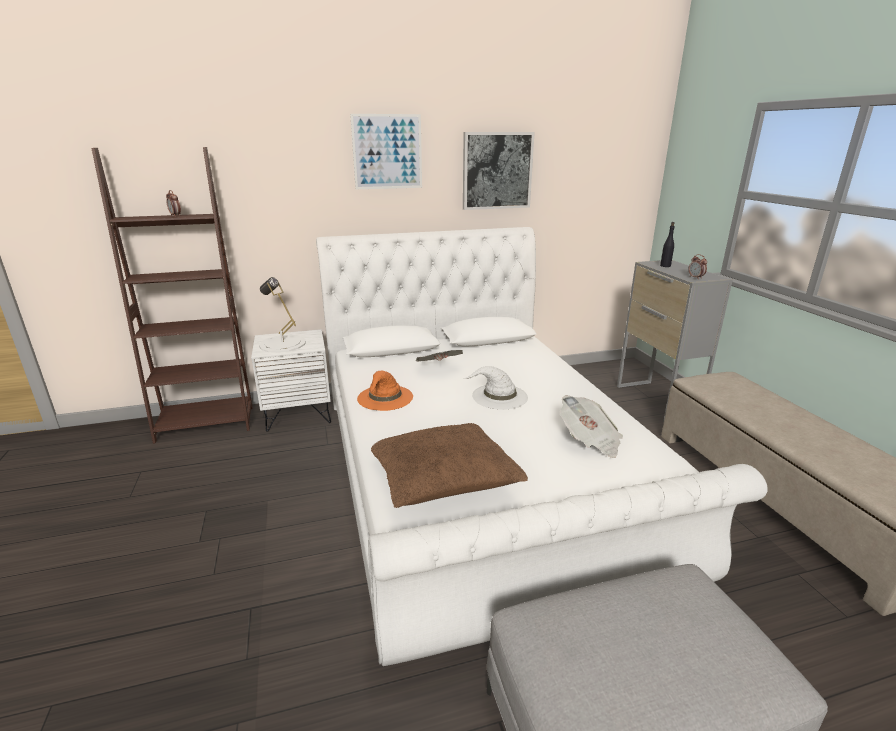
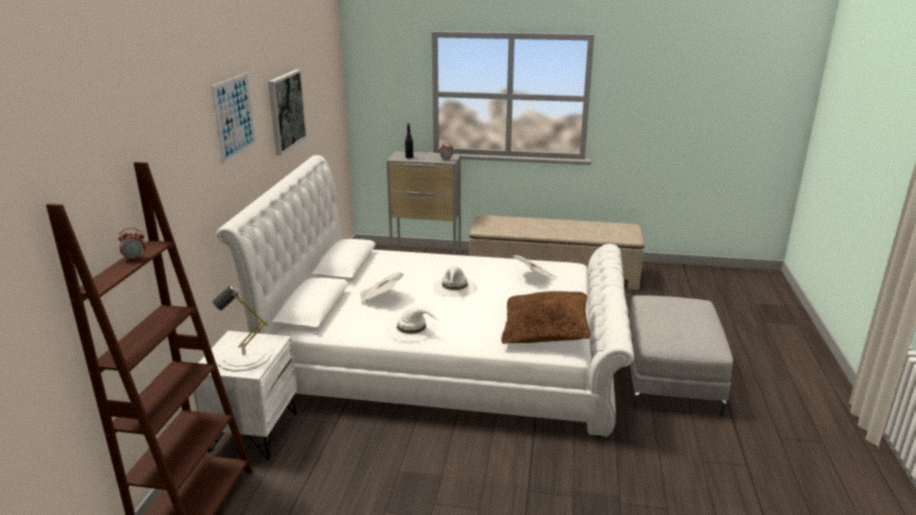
camera: 65 degrees left, 0 degrees up
orange hat [357,371,413,411] -> white hat [387,305,439,342]

